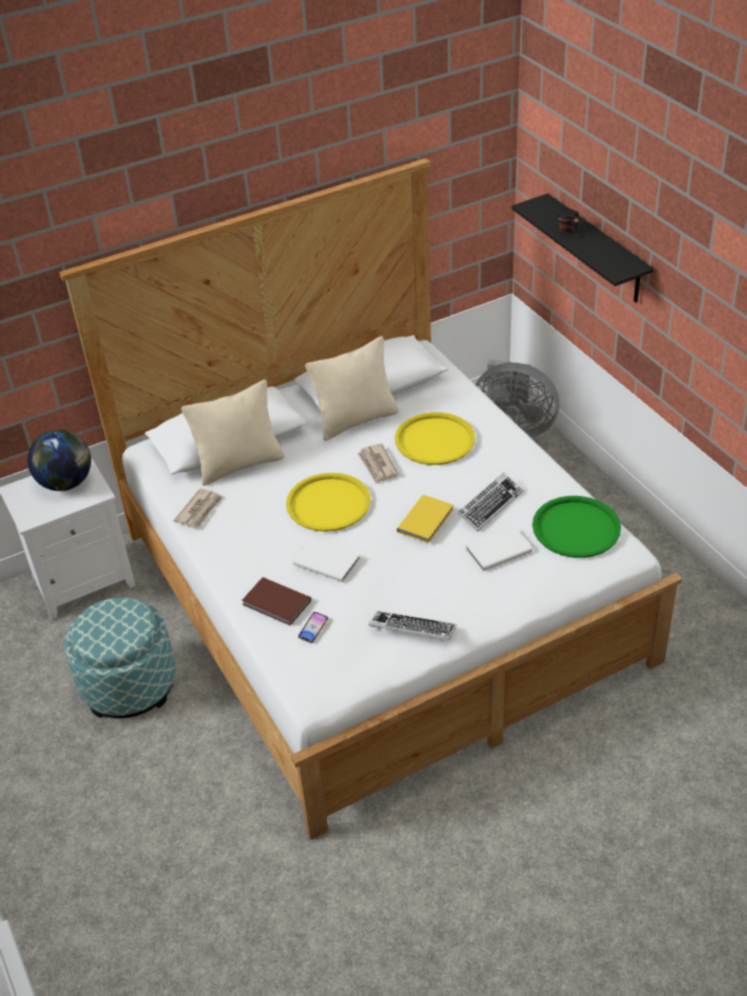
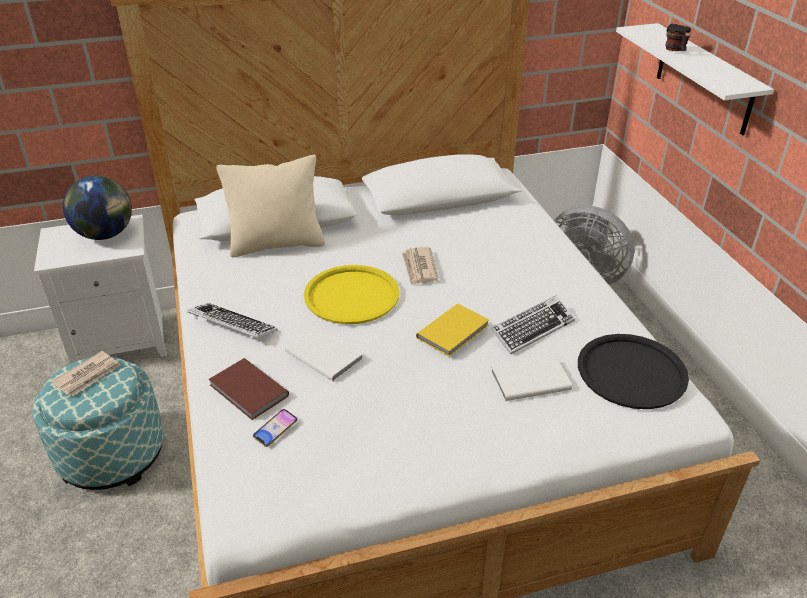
camera: 10 degrees right, 5 degrees down
newspaper [173,489,222,528] -> newspaper moved to [51,351,121,396]
beige pillow [305,336,399,441] -> none
keyboard [368,611,456,641] -> keyboard moved to [187,303,278,339]
yellow tray [395,412,475,465] -> none
black shelf [512,193,654,303] -> white shelf [616,23,774,135]
green tray [532,496,621,558] -> black tray [578,334,689,409]

